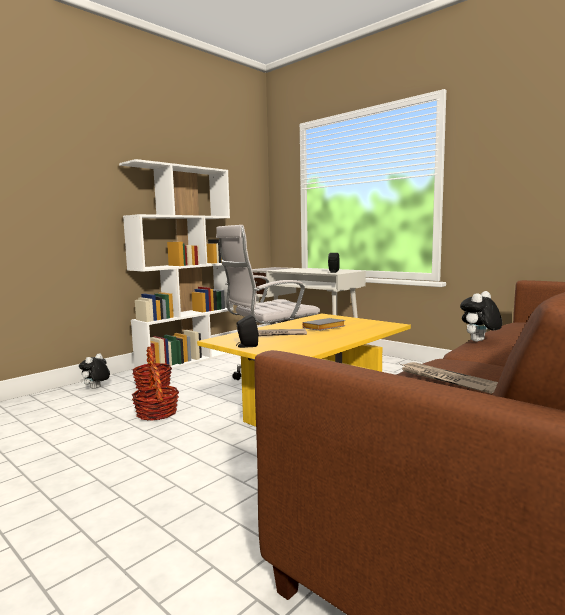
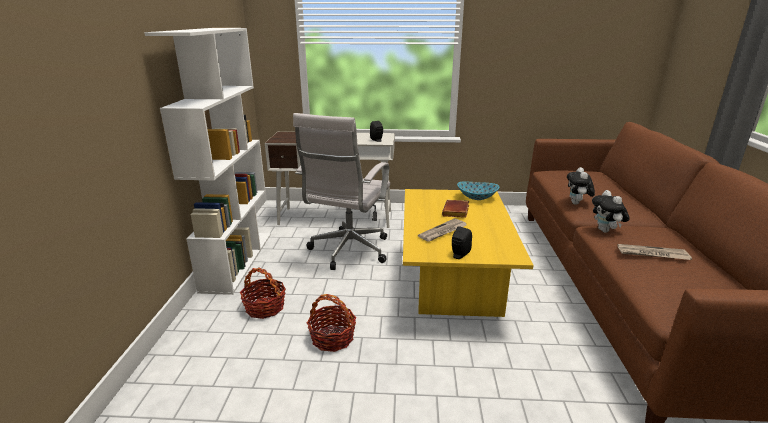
camera: 40 degrees left, 15 degrees up
plush toy [79,353,110,389] -> plush toy moved to [592,190,630,233]
grey book [302,318,345,331] -> brown book [442,200,469,218]
none -> bowl [457,182,500,200]

